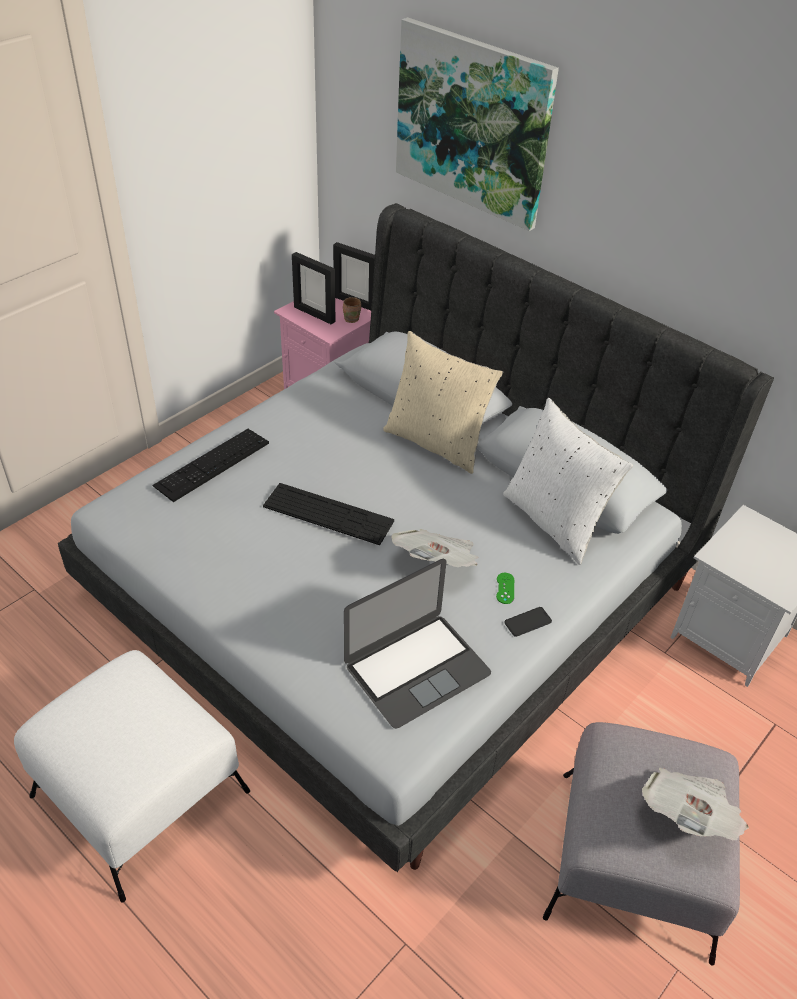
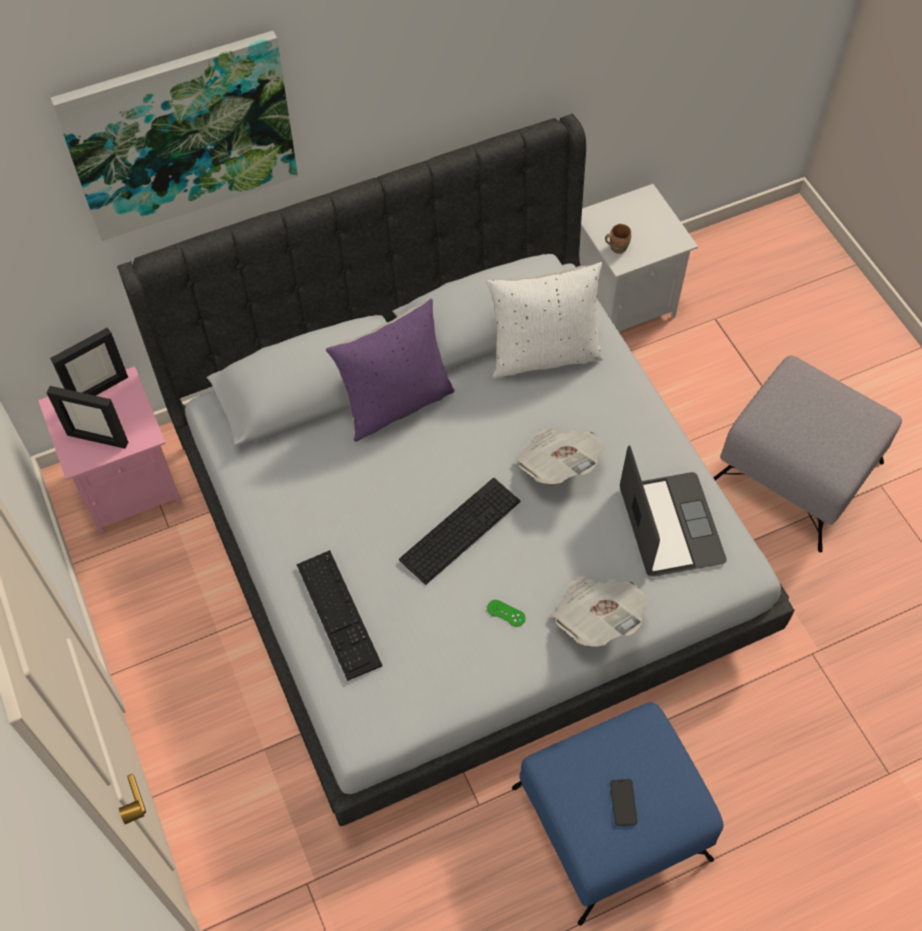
camera: 65 degrees left, 15 degrees up
white ottoman [14,650,250,902] -> blue ottoman [512,702,723,926]
picture frame [292,252,335,325] -> picture frame turned 45 degrees clockwise [46,386,128,449]
brown mug [343,297,361,323] -> brown mug moved to [605,224,631,254]
beige pillow [383,331,503,474] -> purple pillow [326,298,455,442]
green game controller [496,573,514,604] -> green game controller moved to [487,600,526,627]
phone [504,607,552,637] -> phone moved to [610,779,638,826]
newspaper [642,768,749,840] -> newspaper moved to [551,576,649,647]

